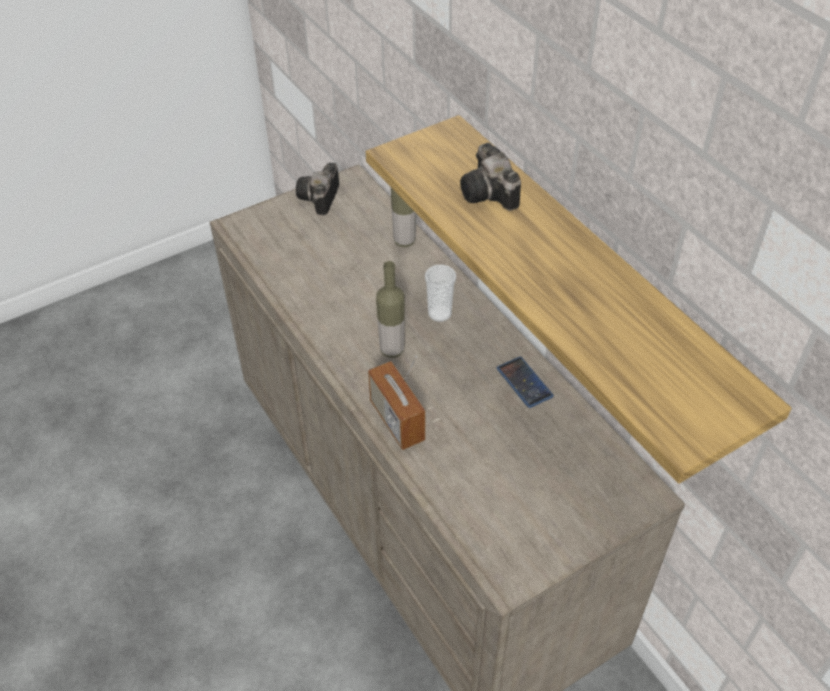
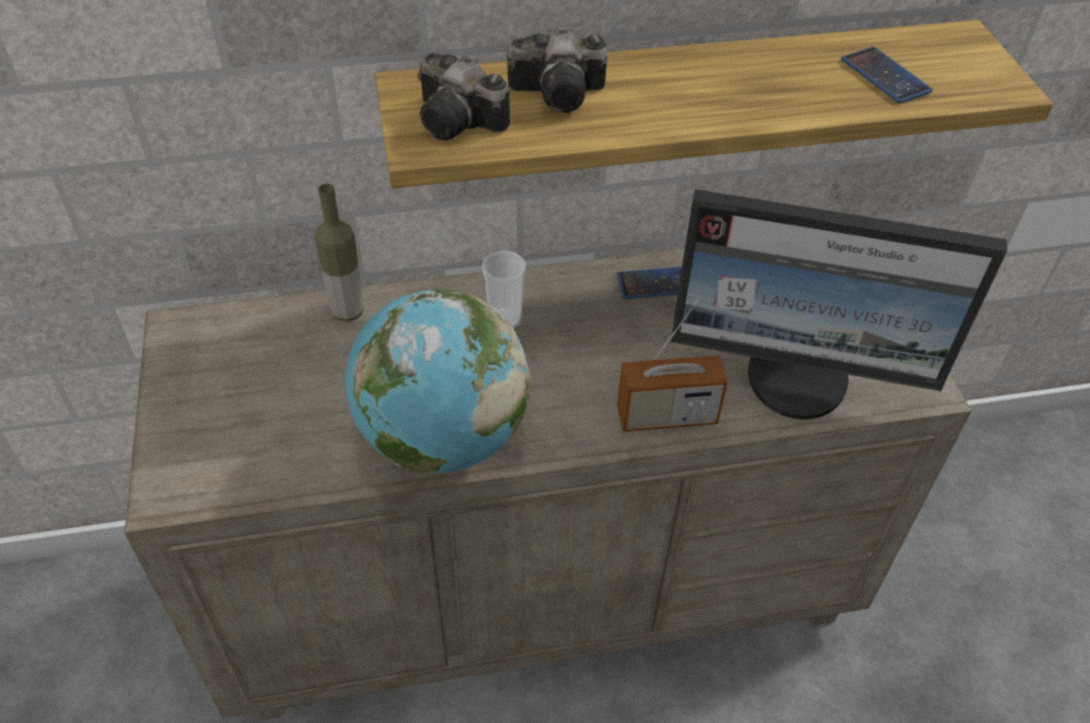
camera: 70 degrees left, 0 degrees up
camera [296,163,339,215] -> camera moved to [418,53,510,140]
bottle [376,261,405,358] -> none
none -> globe [345,289,530,473]
none -> monitor [670,189,1007,420]
none -> phone [841,47,933,103]

